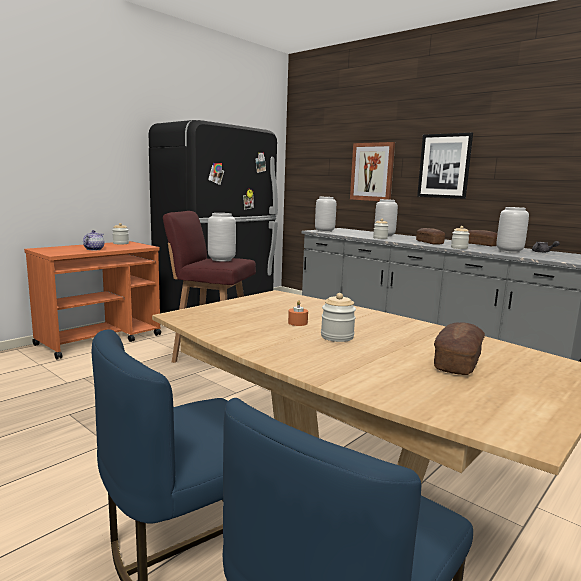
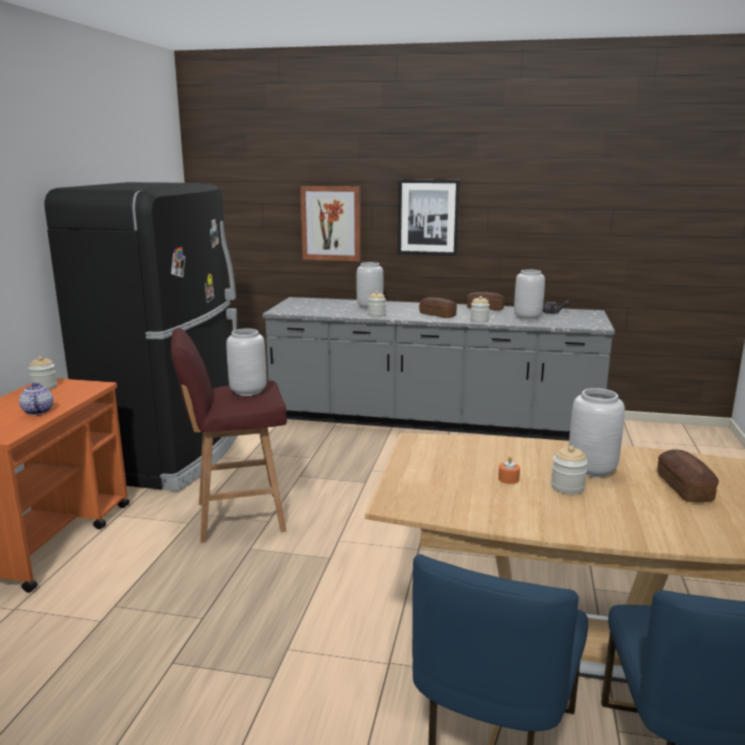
camera: 30 degrees left, 5 degrees up
grey vase [315,197,336,232] -> grey vase moved to [569,388,625,478]

